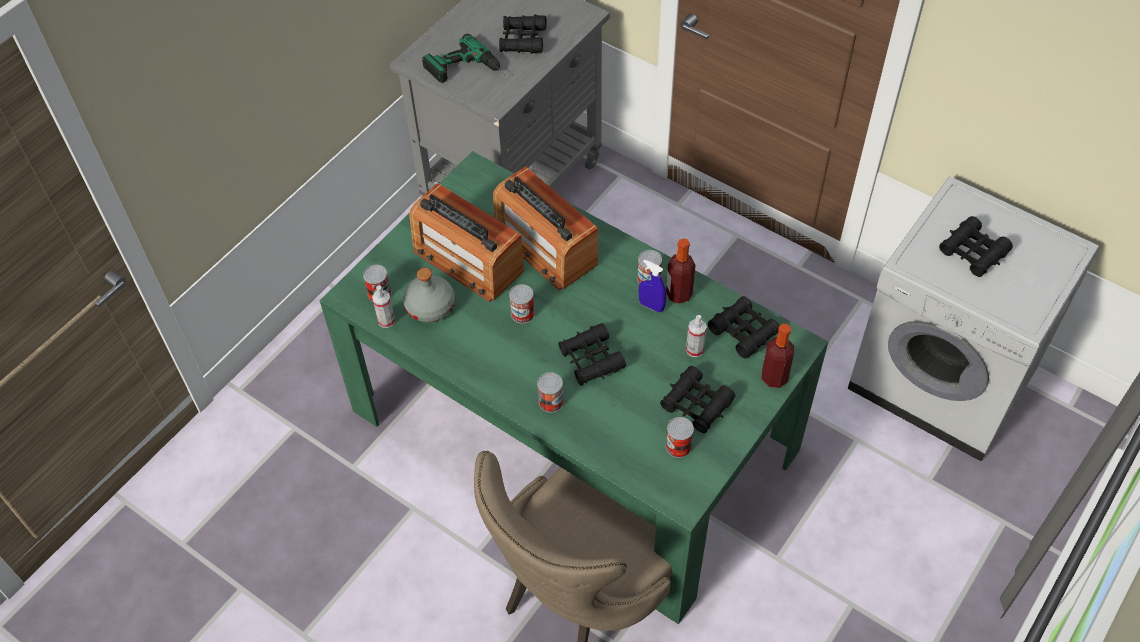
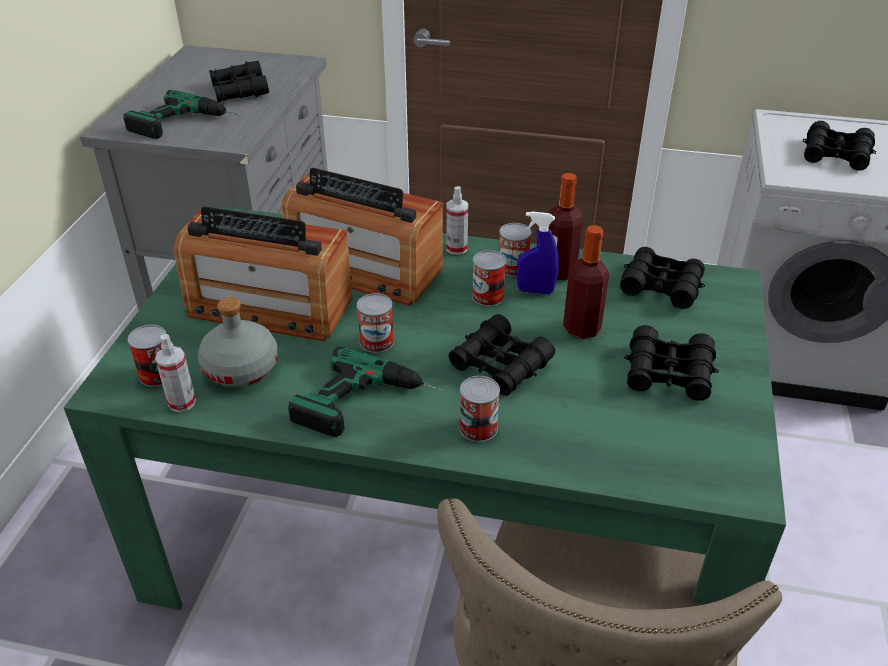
camera: 25 degrees left, 15 degrees down
can [666,417,694,458] -> can moved to [472,250,506,306]
spray bottle [686,315,707,357] -> spray bottle moved to [447,186,468,255]
bottle [761,324,794,388] -> bottle moved to [563,225,609,339]
none -> power drill [288,347,443,437]

